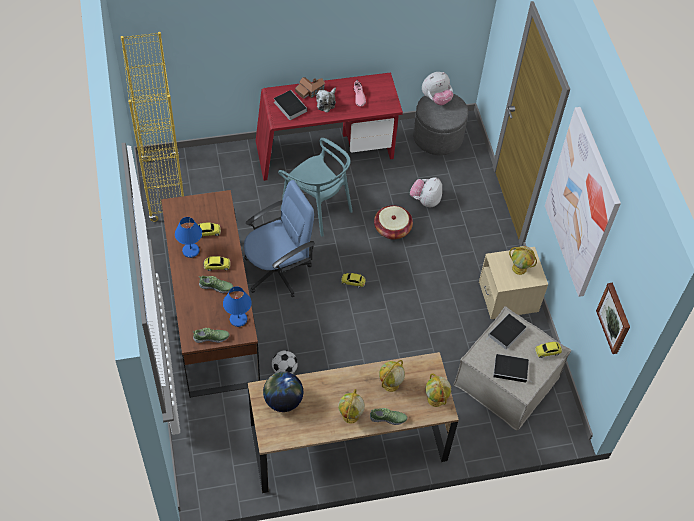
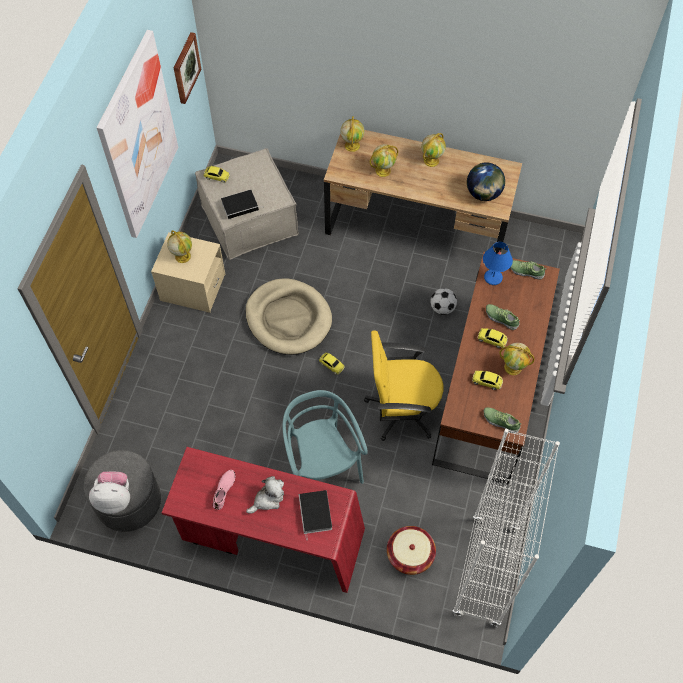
camera: 150 degrees left, 5 degrees up
yellow bookcase [121,32,184,222] -> white bookcase [452,429,560,627]
blue table lamp [175,217,202,258] -> globe [499,343,534,375]
blue office chair [244,180,315,297] -> yellow office chair [364,330,444,441]
toy house [295,77,325,99] -> none
shoe [370,408,407,425] -> shoe moved to [484,407,521,433]
basket [374,205,413,239] -> basket moved to [387,526,436,575]
plush toy [410,177,442,207] -> none
book [493,354,533,383] -> none
none -> beige dog bed [245,278,332,355]

